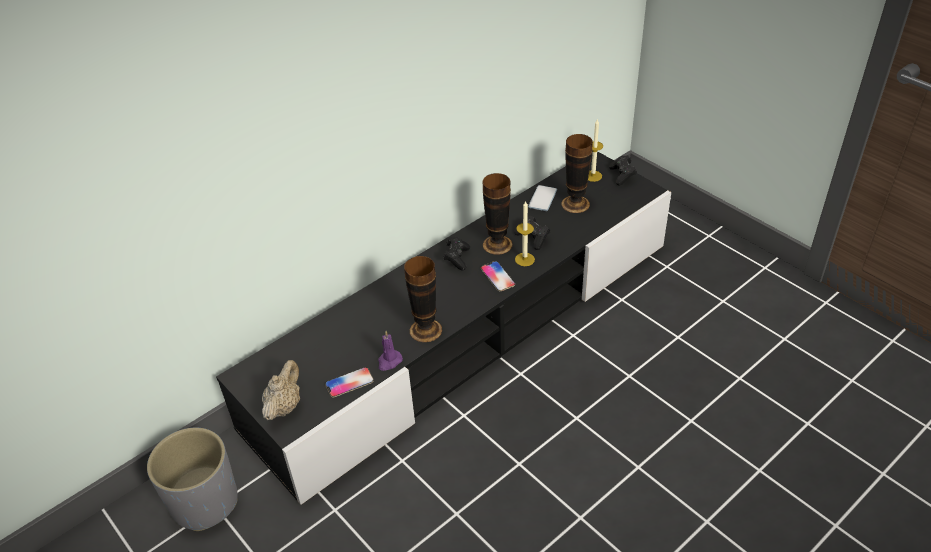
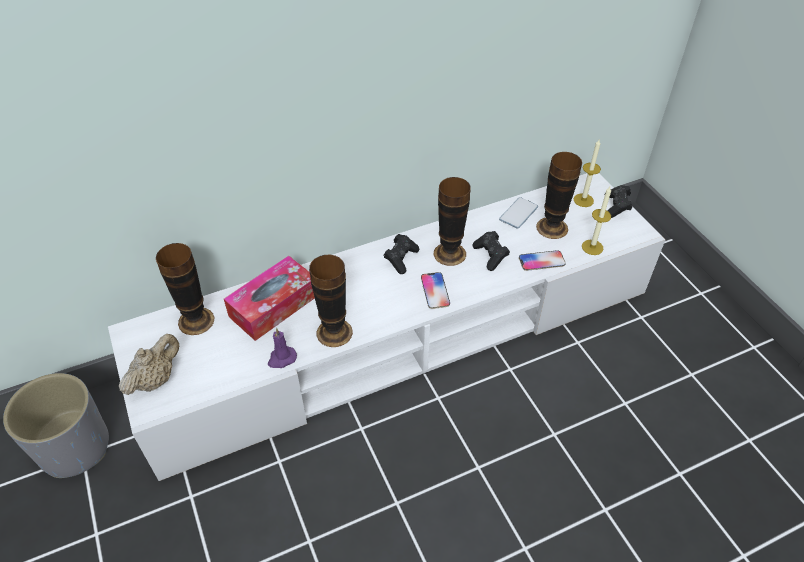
camera: 15 degrees right, 5 degrees up
black tv stand [216,150,671,505] -> white tv stand [108,173,666,481]
phone [325,367,374,397] -> phone moved to [519,250,566,271]
candle [515,201,535,266] -> candle moved to [582,187,611,255]
none -> vase [156,243,214,335]
none -> tissue box [224,256,315,341]

